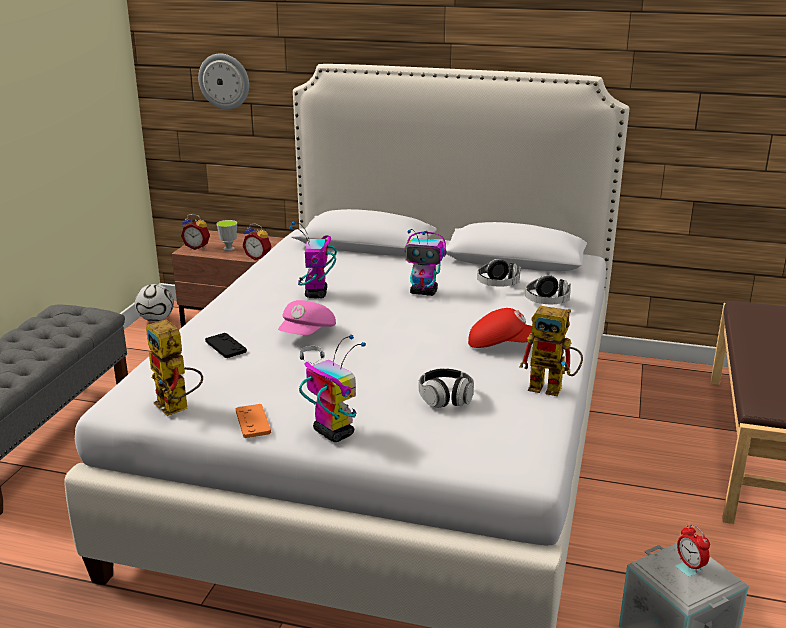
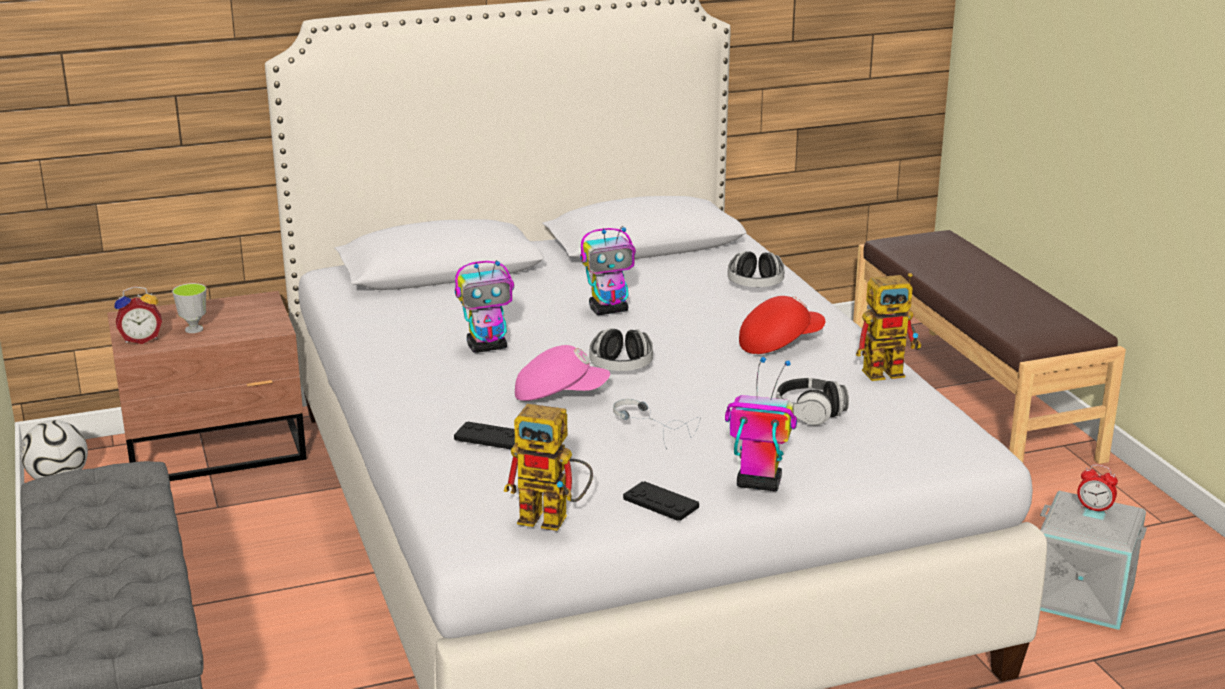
camera: 35 degrees left, 0 degrees up
wall clock [198,53,249,109] -> none
orange game controller [236,404,271,438] -> black game controller [623,481,699,521]
alarm clock [243,223,272,260] -> none
pink cap [278,300,336,335] -> pink cap turned 75 degrees counterclockwise [515,345,610,401]
toy robot [289,222,337,298] -> toy robot turned 75 degrees counterclockwise [455,260,514,353]
headphones [477,259,521,287] -> headphones moved to [589,328,653,371]

